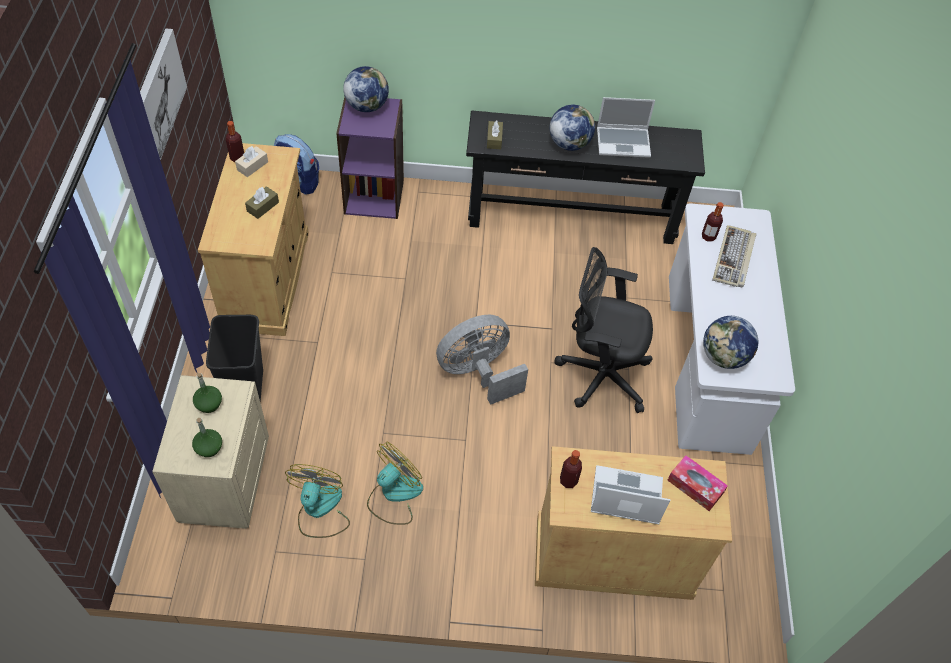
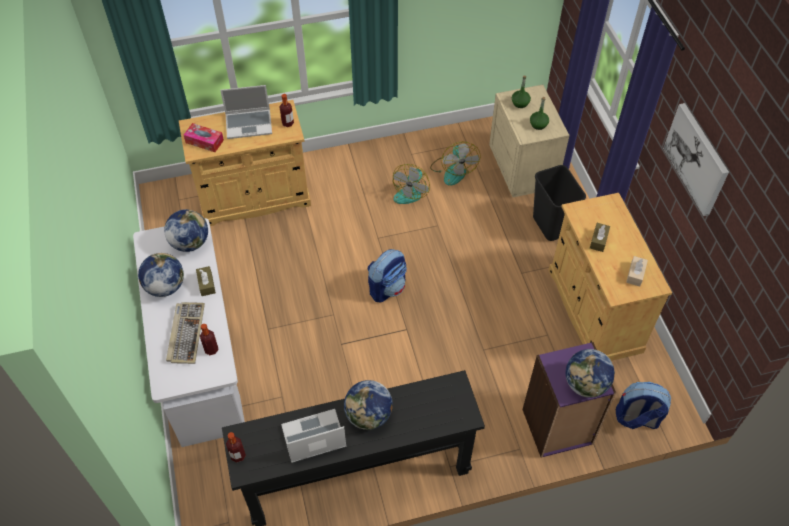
camera: 165 degrees right, 0 degrees up
bottle [226,121,244,162] -> bottle moved to [226,432,246,462]
grey fan [436,315,528,405] -> backpack [368,249,407,302]
brown tissue box [487,120,503,149] -> brown tissue box moved to [196,266,216,296]
black office chair [555,247,653,413] -> none
none -> globe [138,253,184,297]

